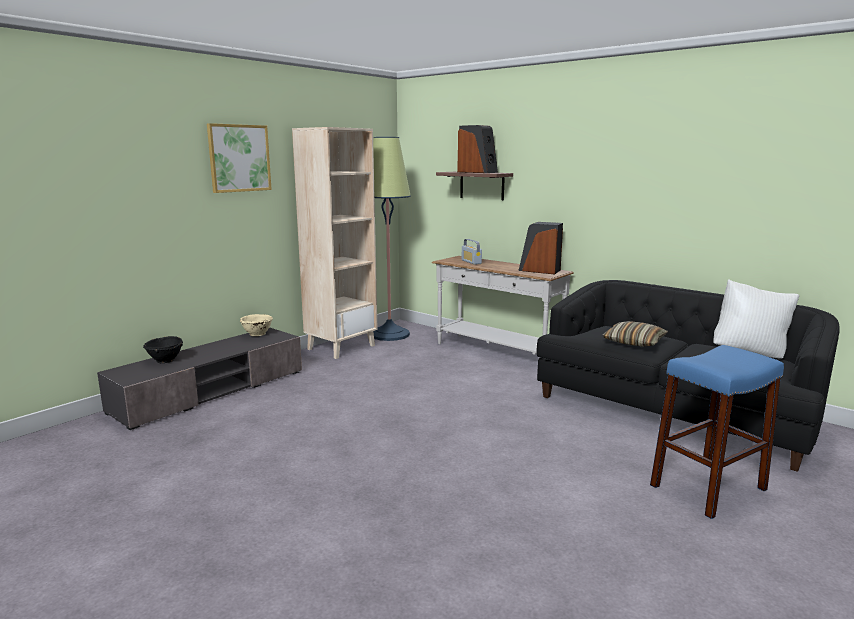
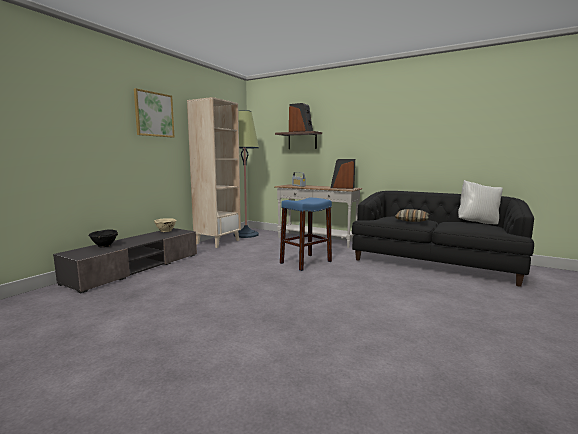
camera: 10 degrees left, 5 degrees down
blue stool [650,345,784,519] -> blue stool moved to [280,198,332,271]

